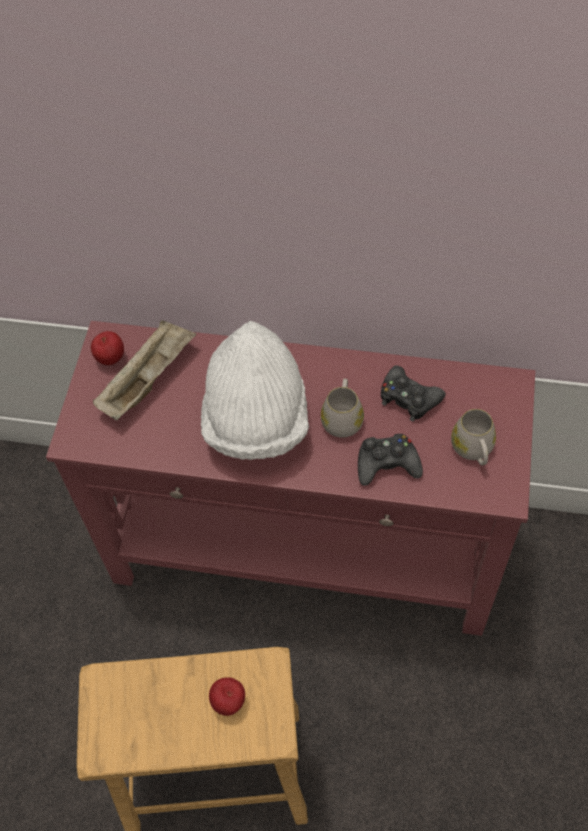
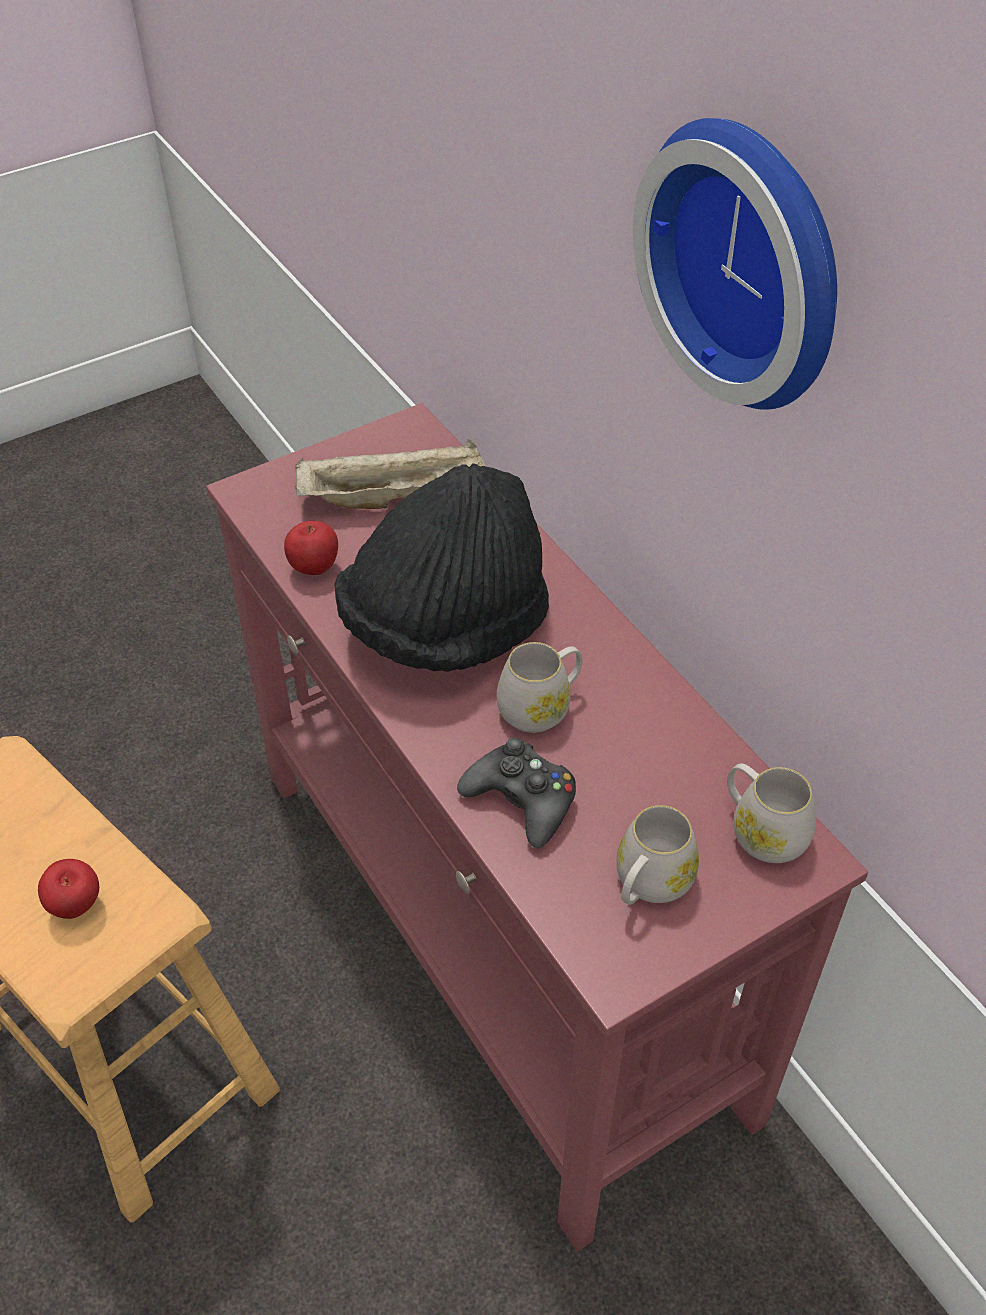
camera: 45 degrees right, 10 degrees down
apple [91,331,124,365] -> apple moved to [284,521,338,575]
white hat [201,321,309,460] -> black hat [334,463,549,672]
black game controller [381,365,446,421] -> none
none -> wall clock [633,118,837,410]
none -> white mug [727,764,816,863]

